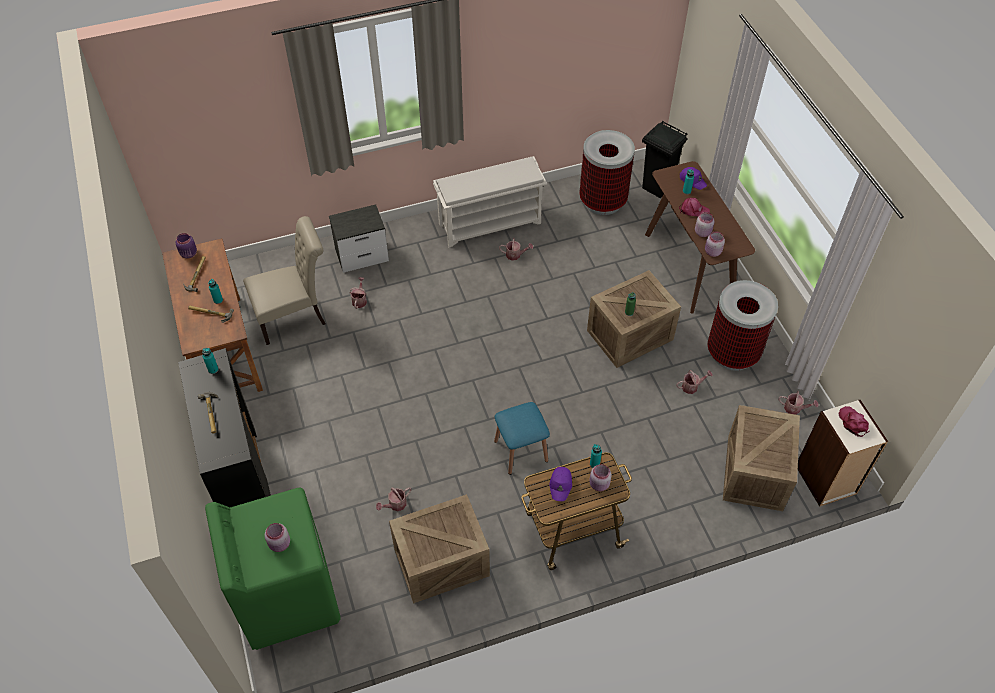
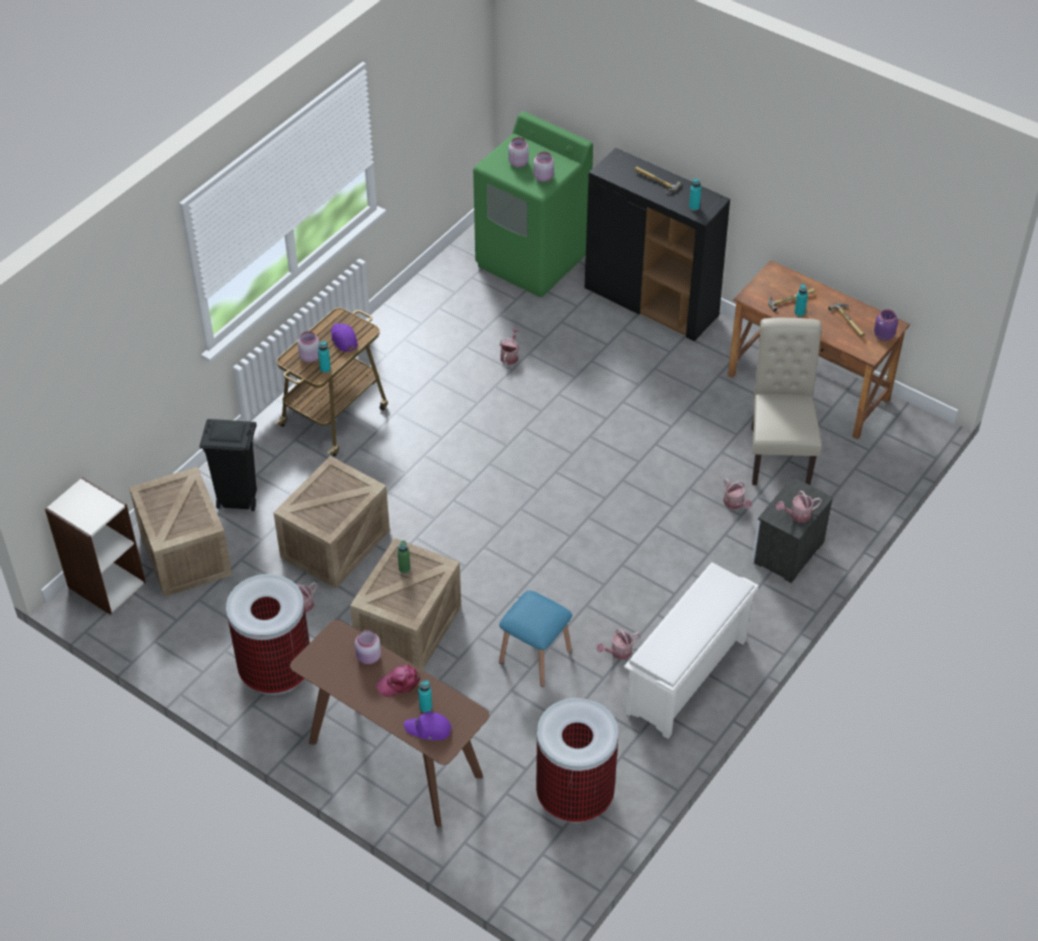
camera: 145 degrees right, 5 degrees down
beige chair [243,216,326,345] -> beige chair turned 150 degrees clockwise [751,318,822,485]
crate [389,494,490,604] -> crate moved to [274,456,390,589]
blue stool [494,402,550,475] -> blue stool moved to [499,591,572,687]
black trash can [642,121,688,198] -> black trash can moved to [199,419,257,511]
pink jar [705,231,725,257] -> pink jar moved to [533,152,554,182]
watering can [778,391,818,415] -> watering can moved to [776,491,822,522]
pink cap [838,406,869,437] -> none

